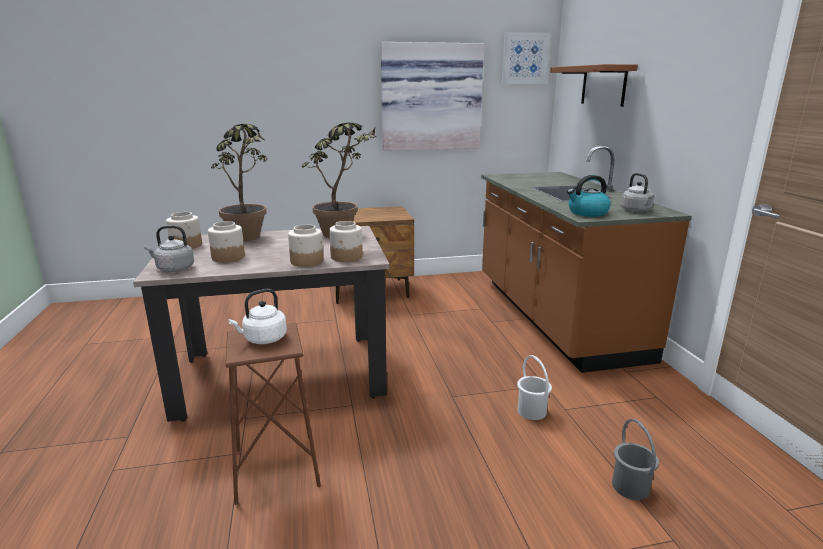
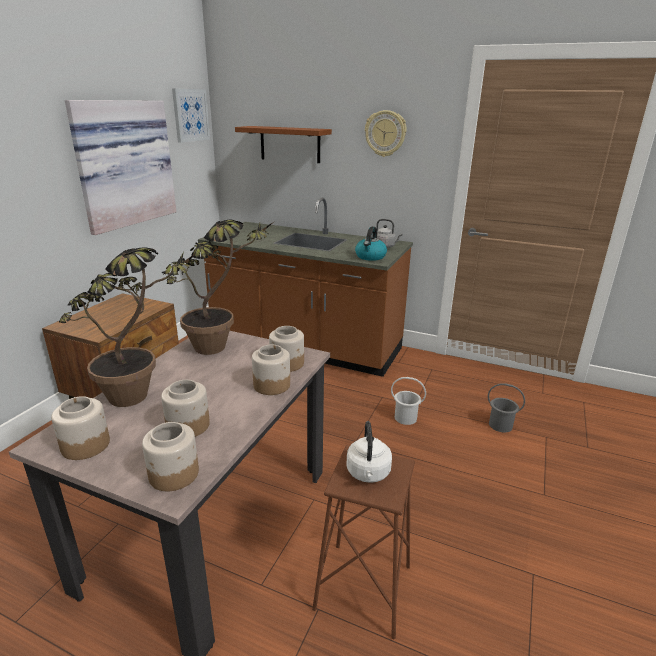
camera: 55 degrees left, 5 degrees up
grey kettle [144,225,194,272] -> jar [142,422,199,491]
none -> wall clock [365,110,407,157]

